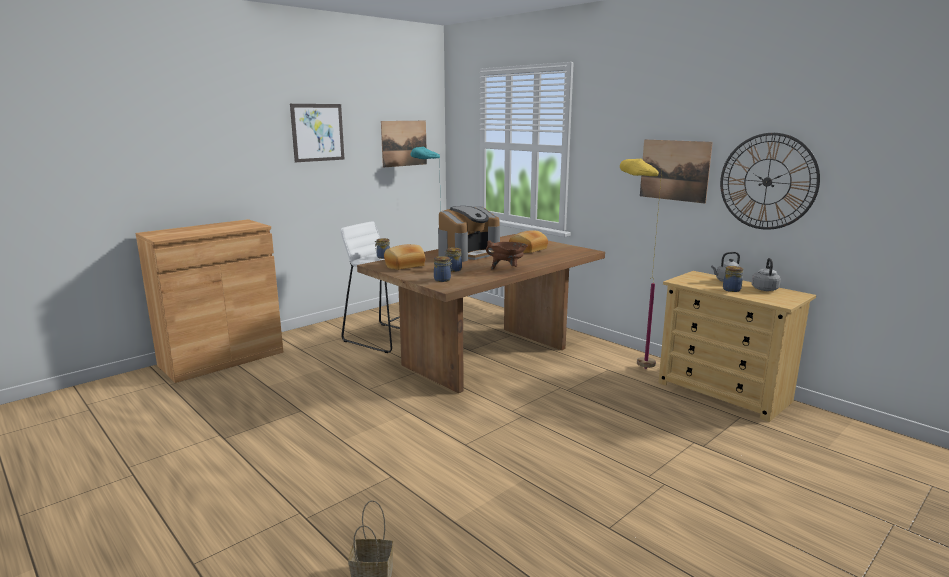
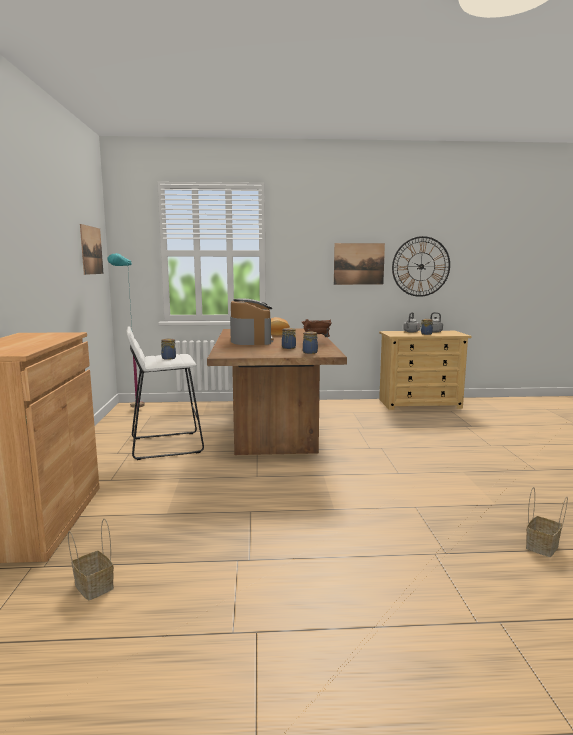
camera: 50 degrees left, 5 degrees down
picture [290,104,345,162] -> none
bread [384,244,425,270] -> none
yellow floor lamp [620,158,662,369] -> none
none -> basket [68,519,114,600]

